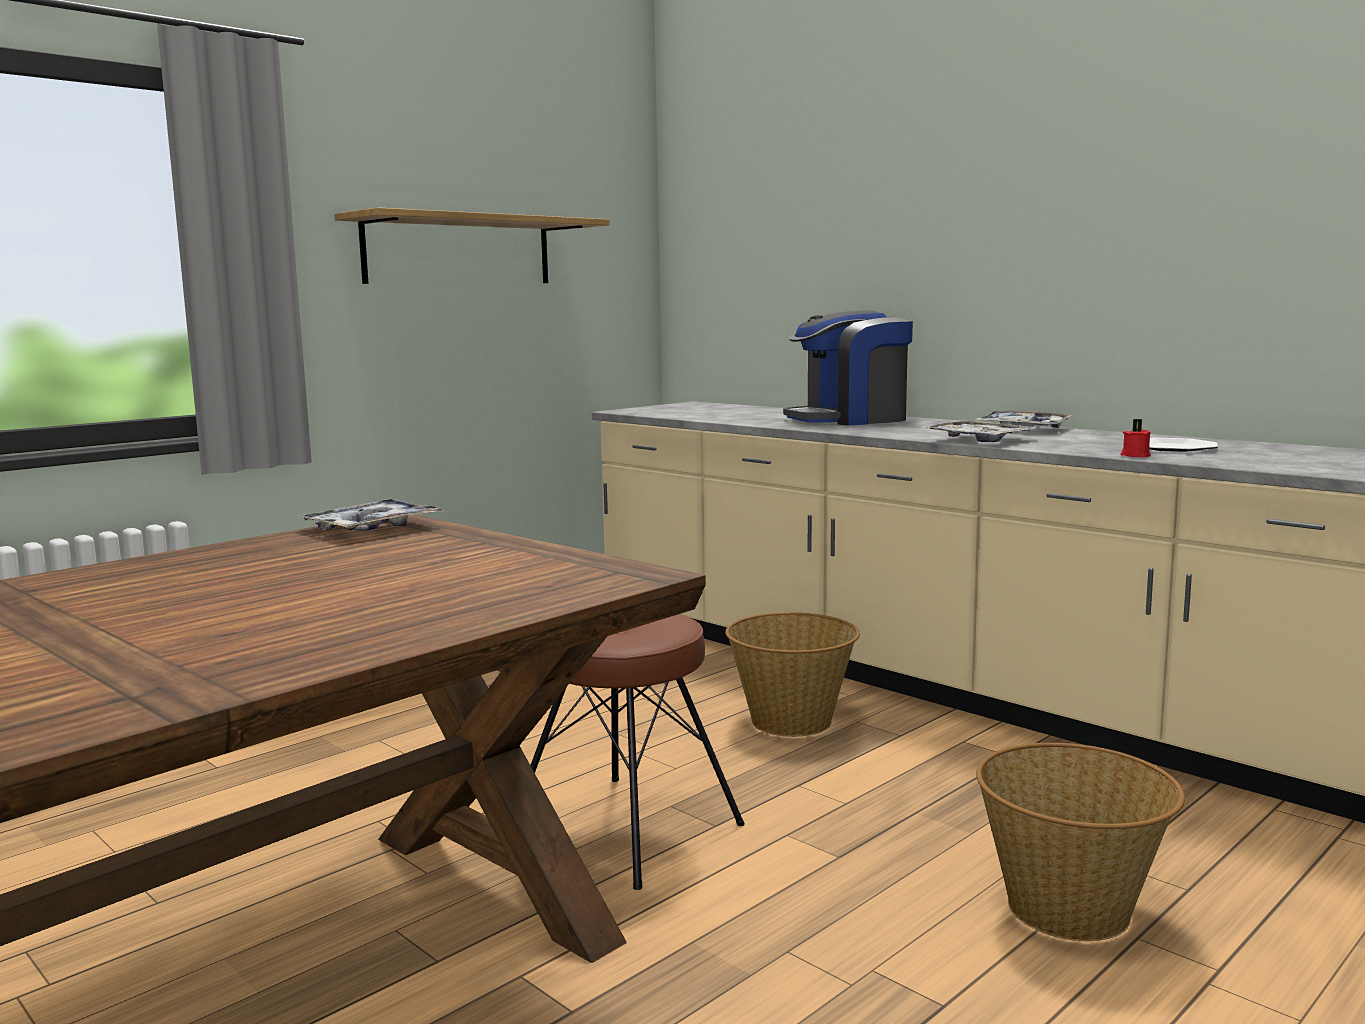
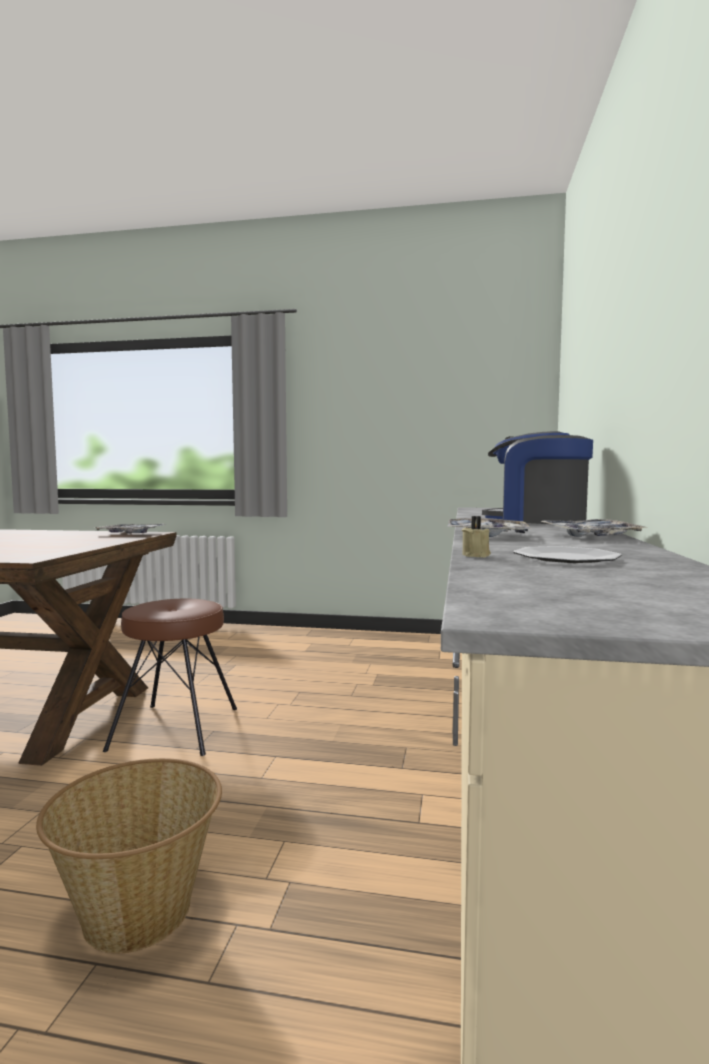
camera: 55 degrees right, 5 degrees down
shelf [334,207,610,284] -> none
basket [725,612,860,737] -> none
red candle [1120,419,1151,457] -> beige candle [462,516,491,558]

